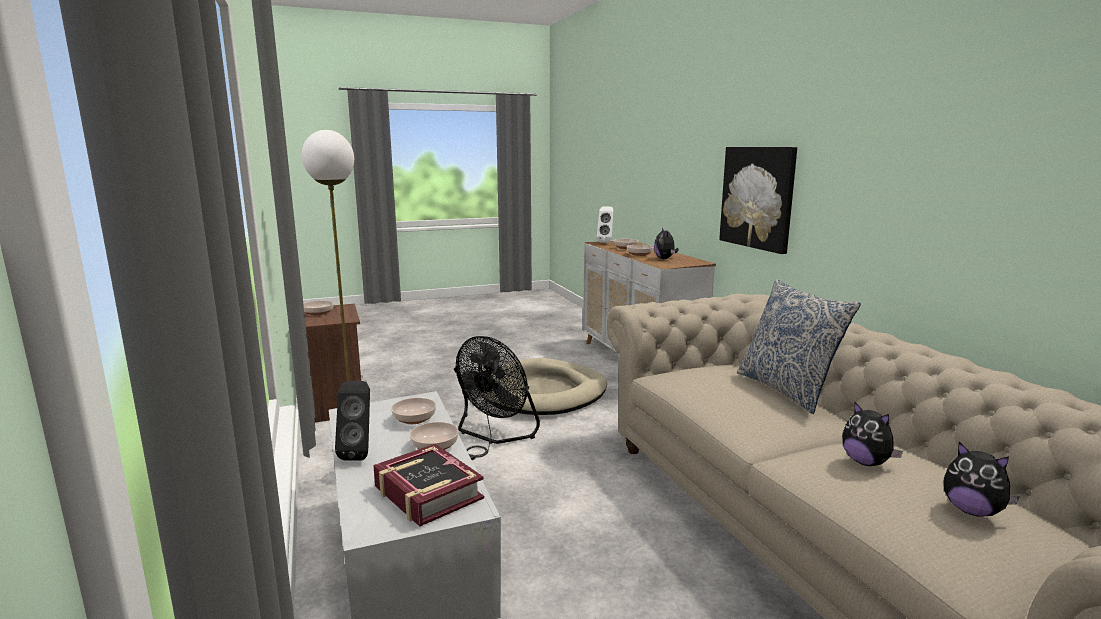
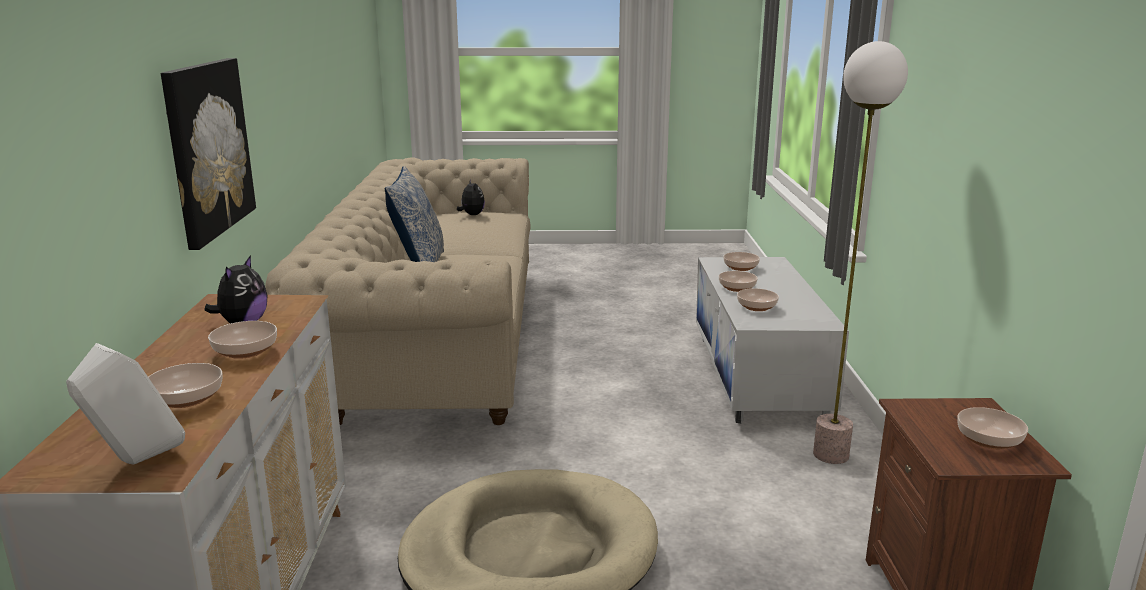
camera: 160 degrees left, 5 degrees up
black speaker [335,381,370,460] -> none
book [373,444,484,527] -> bowl [723,252,760,271]
black fan [454,336,540,460] -> none
plush toy [842,402,903,466] -> none

